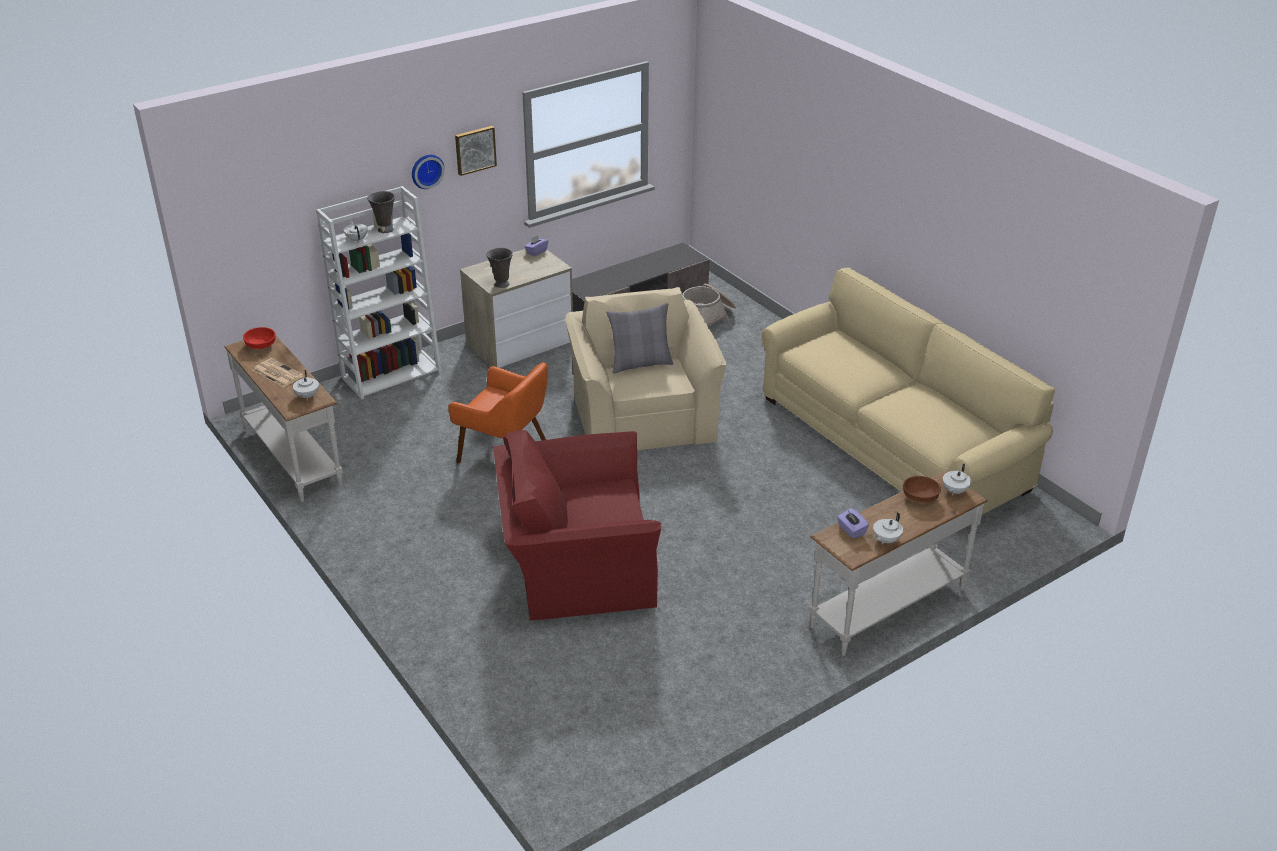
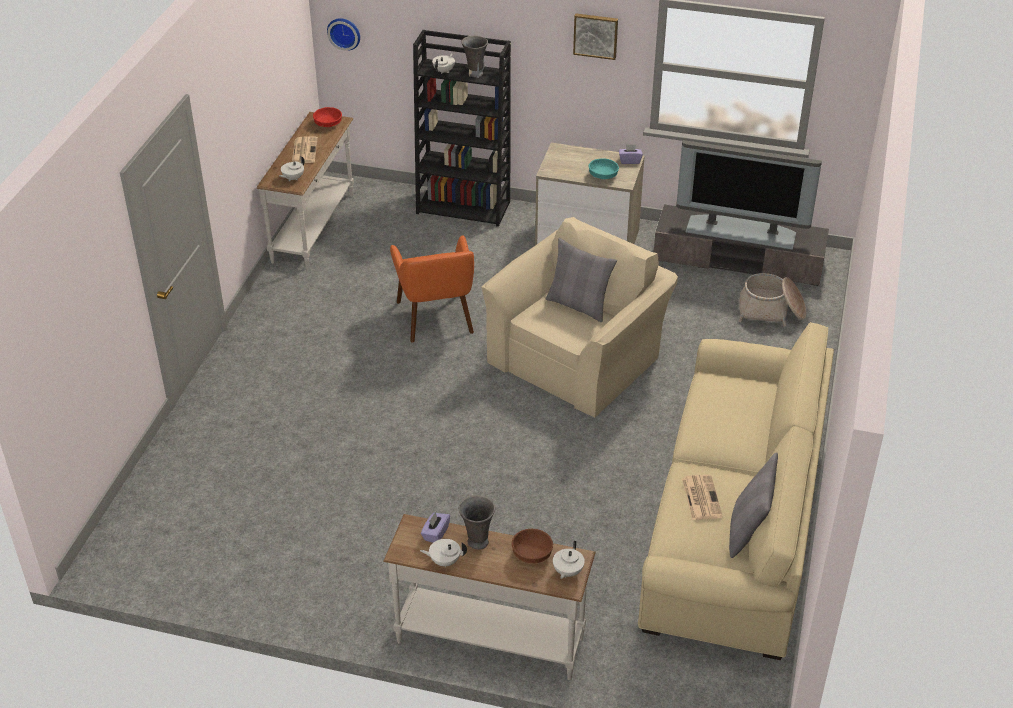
camera: 50 degrees right, 5 degrees up
white bookcase [316,186,442,399] -> black bookcase [413,30,511,227]
wall clock [412,155,445,189] -> wall clock moved to [327,18,360,51]
grey vase [486,248,513,288] -> grey vase moved to [459,495,495,550]
red armchair [493,430,661,620] -> none
white teapot [943,464,971,495] -> white teapot turned 60 degrees counterclockwise [553,541,585,579]
none -> turquoise bowl [589,158,619,179]
none -> television [676,140,822,250]
none -> newspaper [682,474,723,520]
none -> grey pillow [729,452,778,558]

